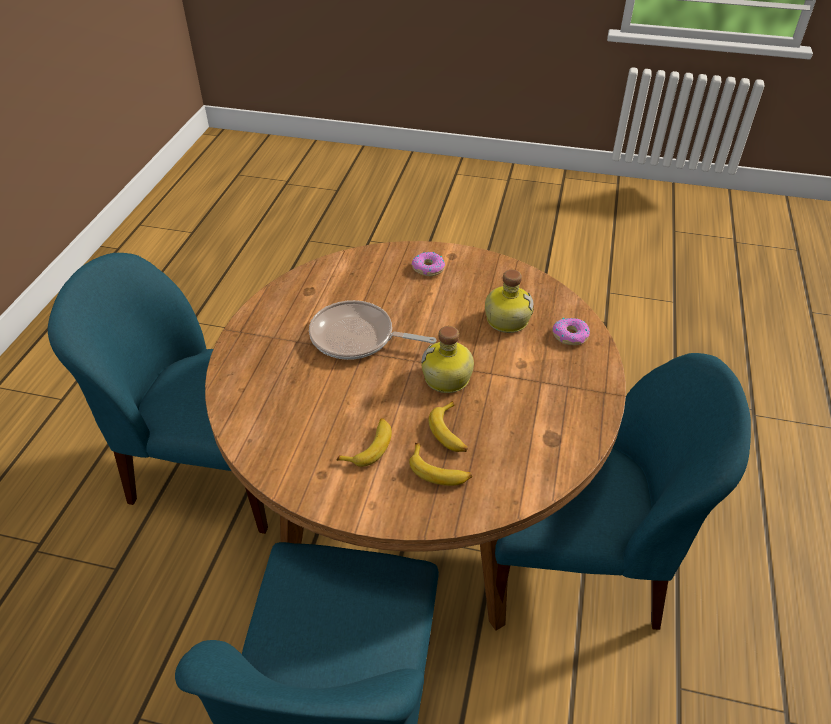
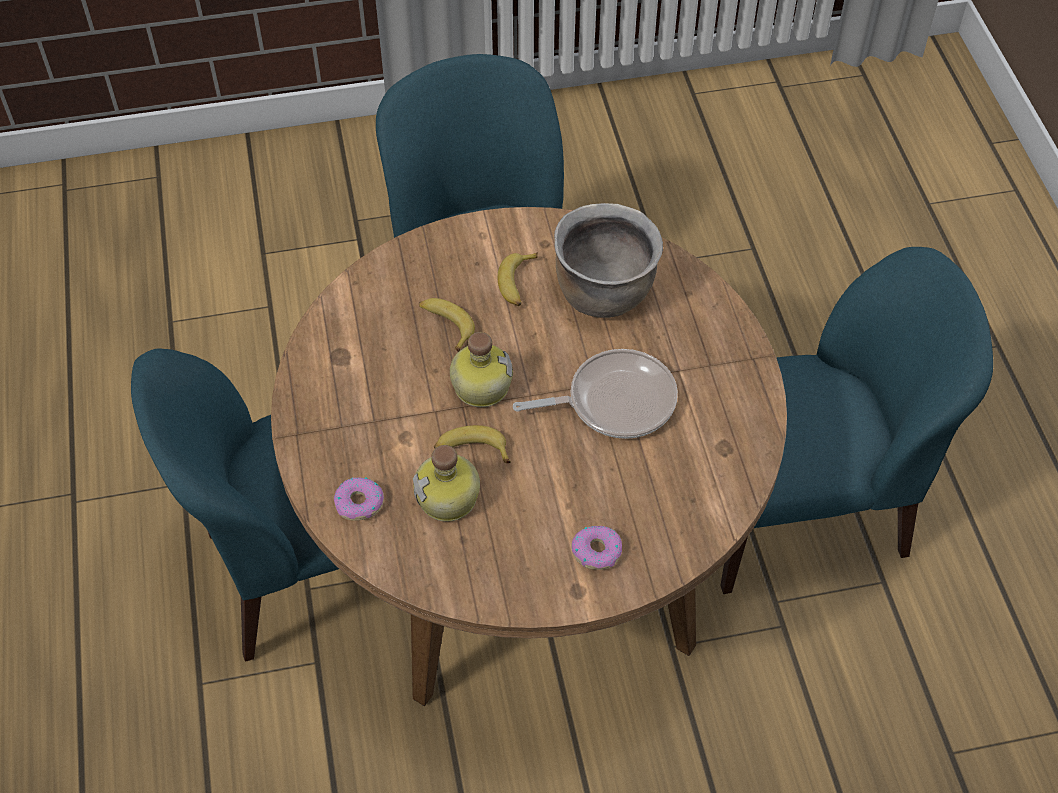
camera: 155 degrees right, 10 degrees up
banana [409,443,472,486] -> banana moved to [434,425,511,463]
none -> brown cooking pot [554,203,663,318]

